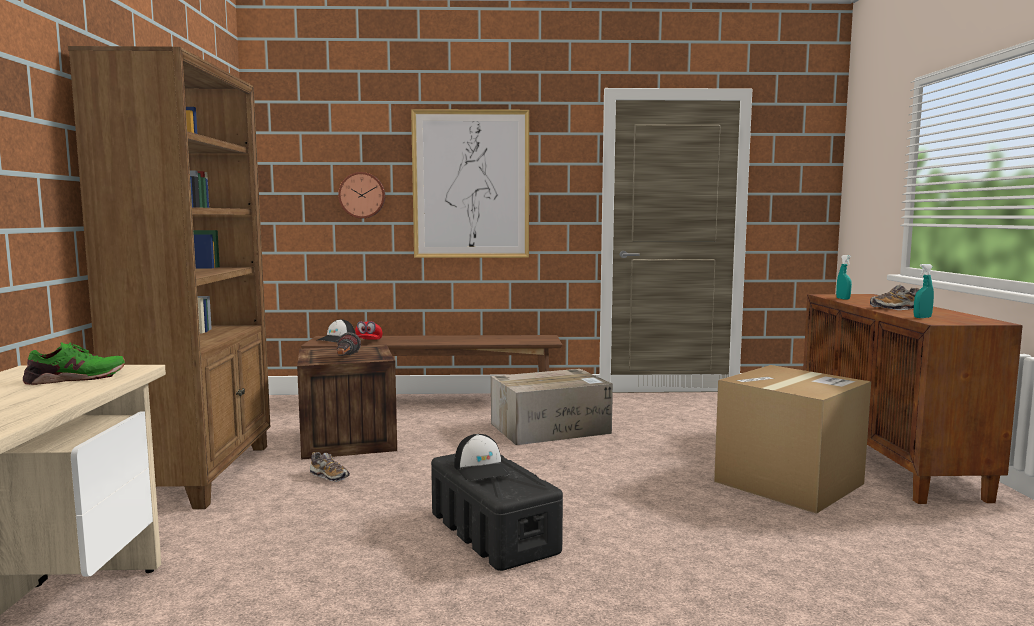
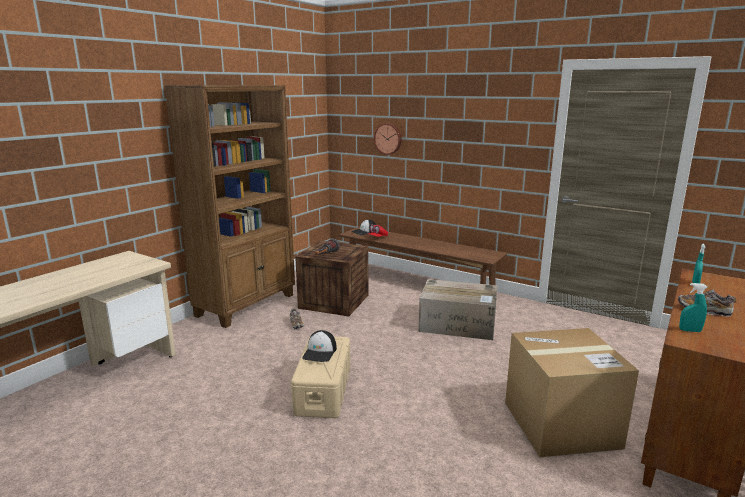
camera: 35 degrees right, 10 degrees up
green shoe [23,342,125,385] -> none
picture [411,109,529,258] -> none
black storage box [431,454,563,571] -> beige storage box [291,337,350,418]

